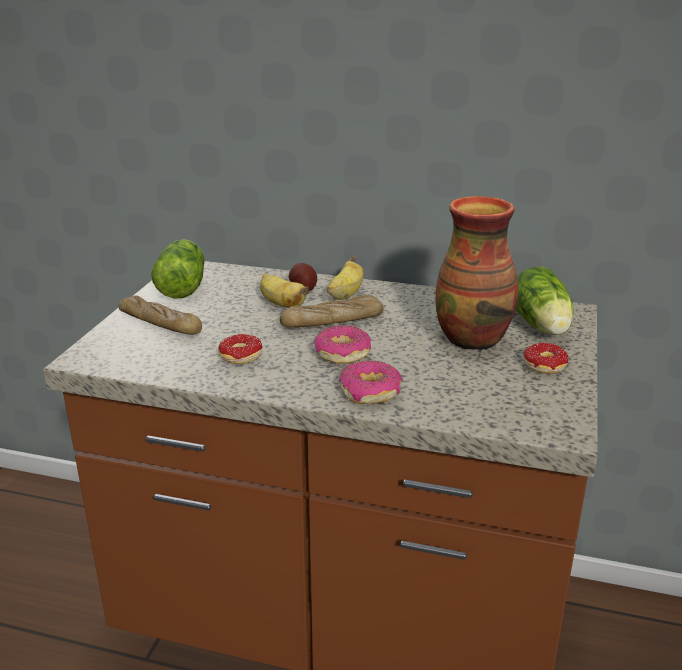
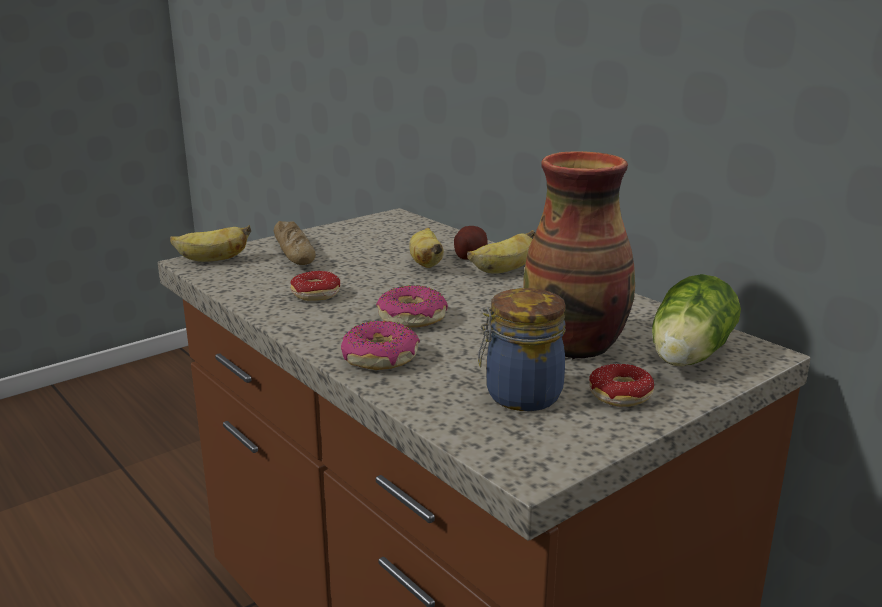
camera: 35 degrees right, 5 degrees down
lettuce [151,239,204,298] -> none
bread [280,295,384,327] -> none
none -> banana [170,225,251,262]
none -> jar [478,288,566,411]

